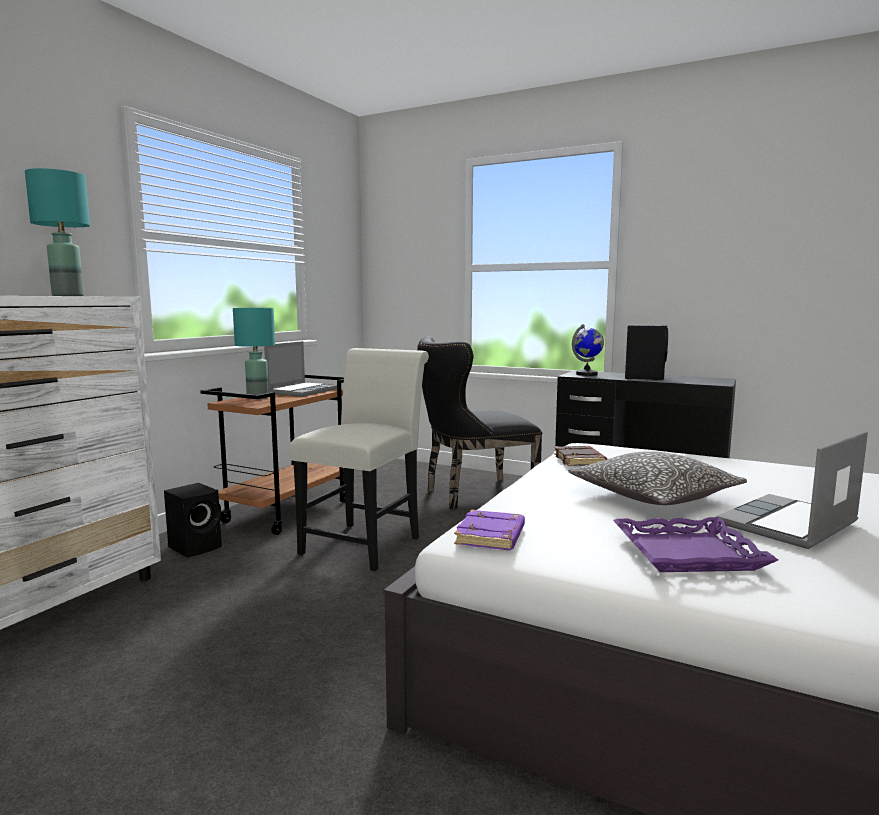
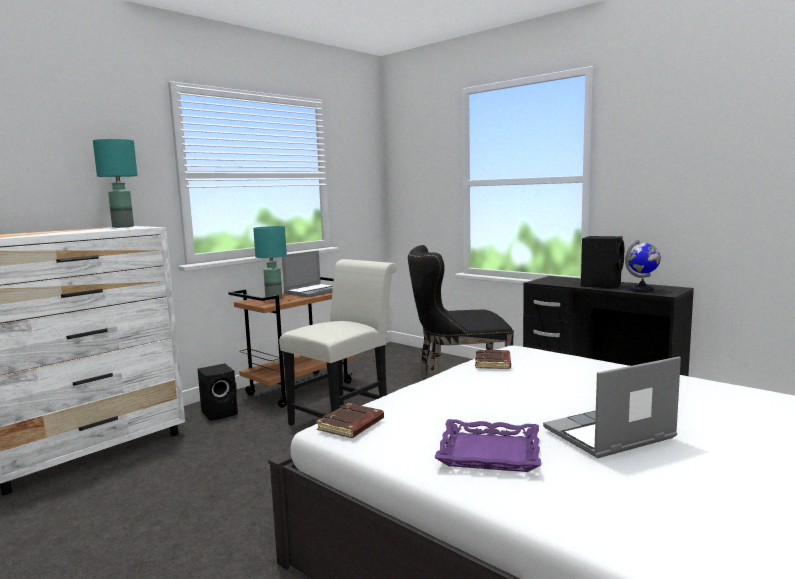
camera: 15 degrees right, 0 degrees up
purple book [454,510,525,550] -> brown book [316,403,384,438]
pillow [568,451,747,505] -> none
globe [572,324,604,376] -> globe moved to [625,240,661,293]

